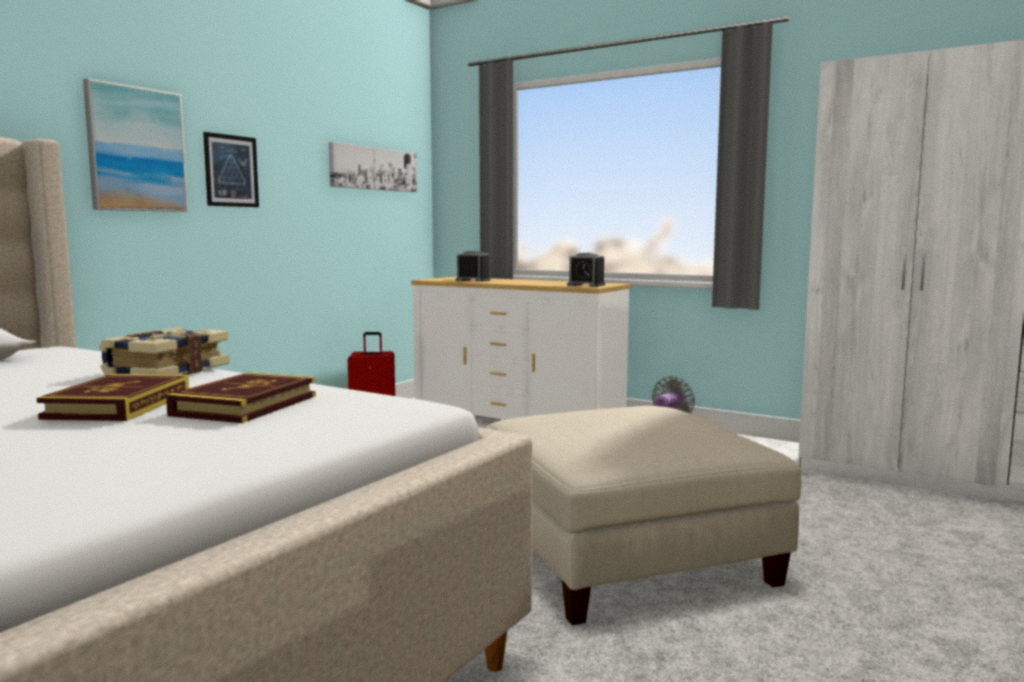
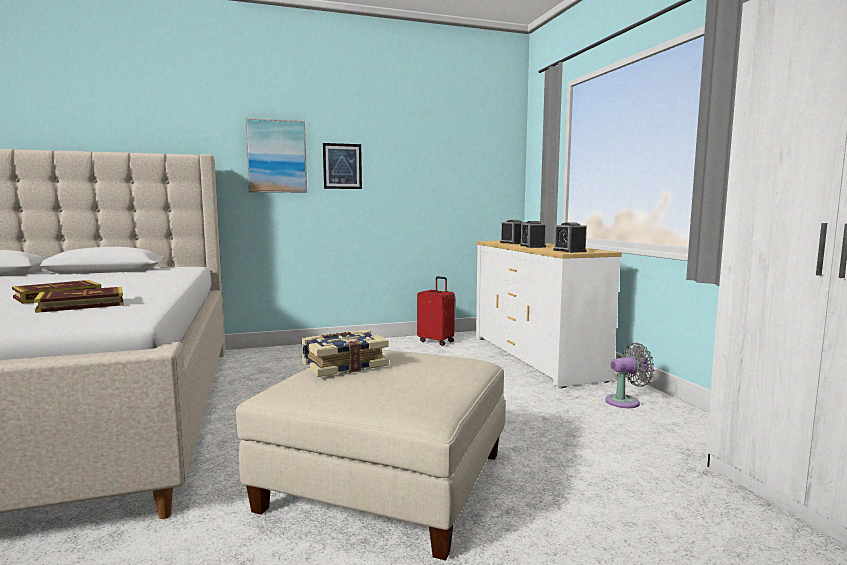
camera: 40 degrees right, 0 degrees up
book [99,328,230,376] -> book moved to [301,330,389,377]
picture [328,142,417,192] -> none
none -> alarm clock [520,221,547,248]

